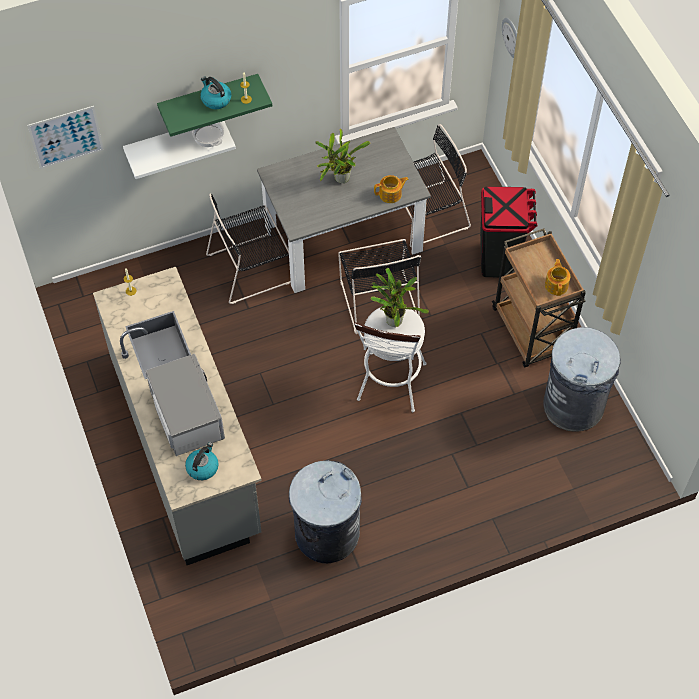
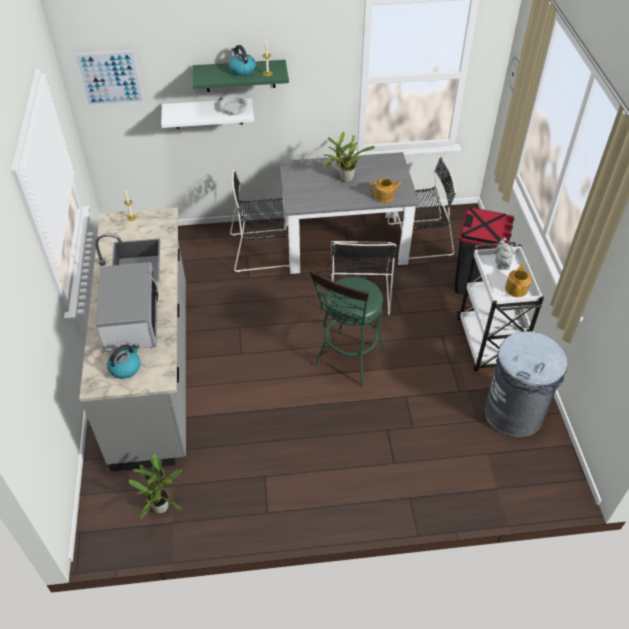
camera: 15 degrees right, 10 degrees down
grey trash can [289,460,362,563] -> none
white stool [354,307,427,412] -> green stool [309,270,386,387]
potted plant [371,268,429,327] -> potted plant moved to [128,454,182,518]
brown cart [492,228,586,367] -> white cart [457,242,544,371]
none -> grey teapot [495,238,514,270]

